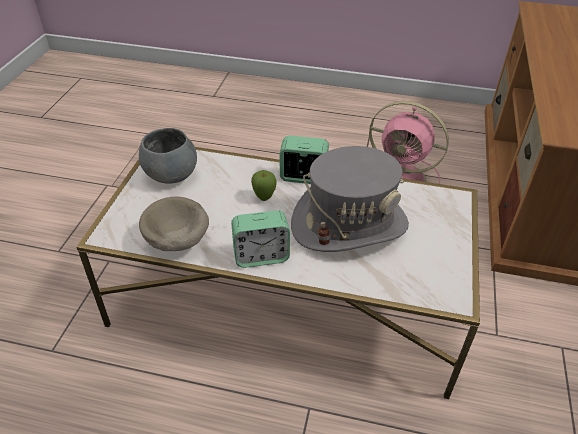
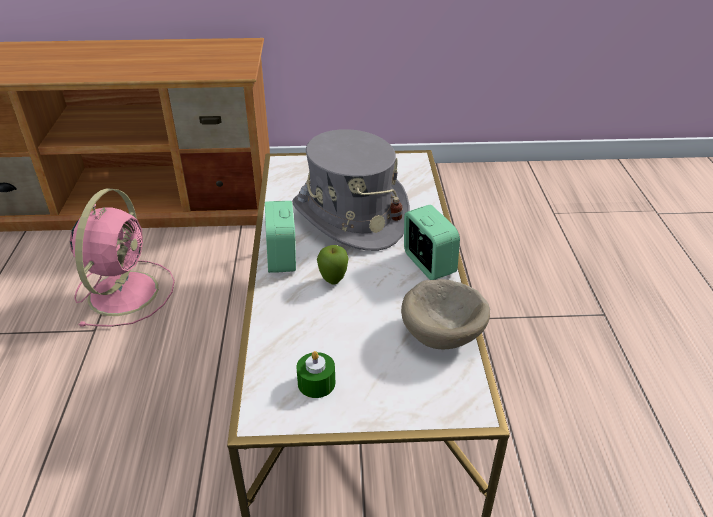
camera: 105 degrees left, 5 degrees down
grey bowl [139,128,197,184] -> green candle [296,351,335,398]

